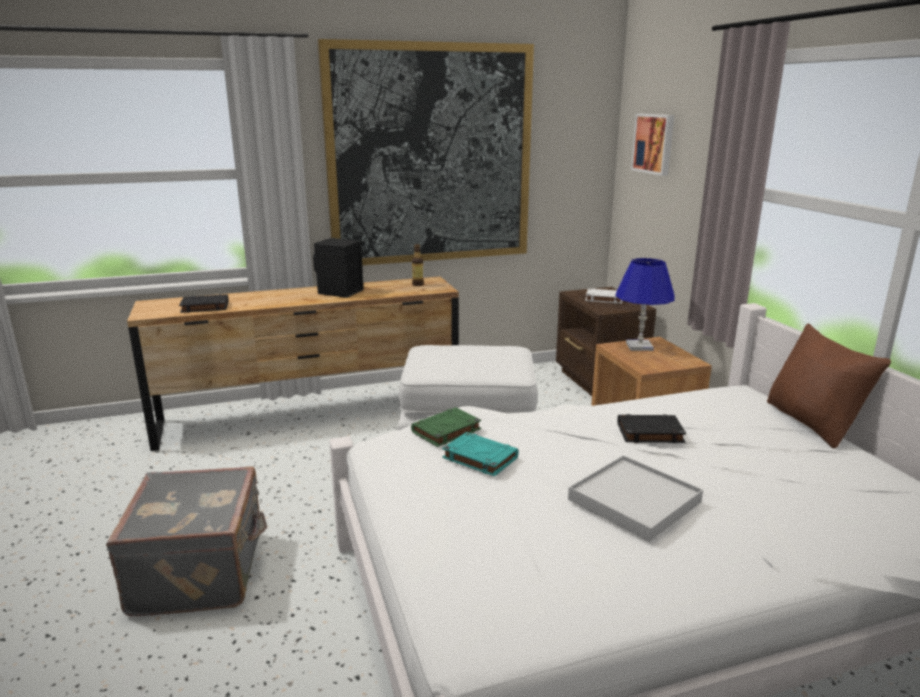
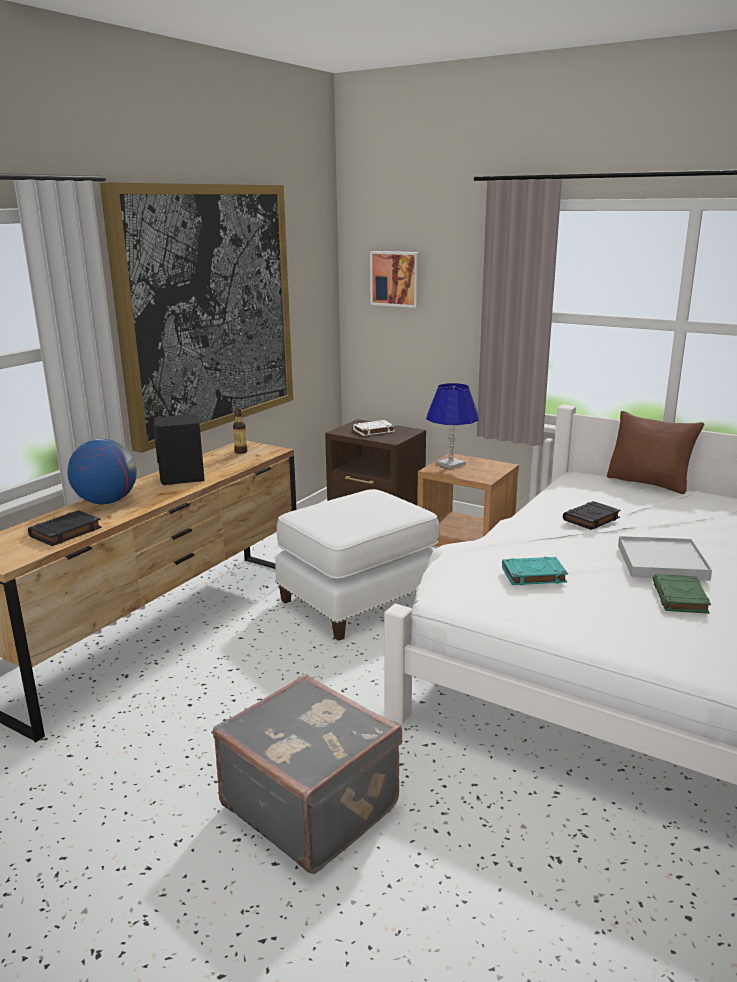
camera: 40 degrees left, 0 degrees up
green book [411,407,481,447] -> green book moved to [653,574,711,614]
none -> globe [67,439,137,504]

